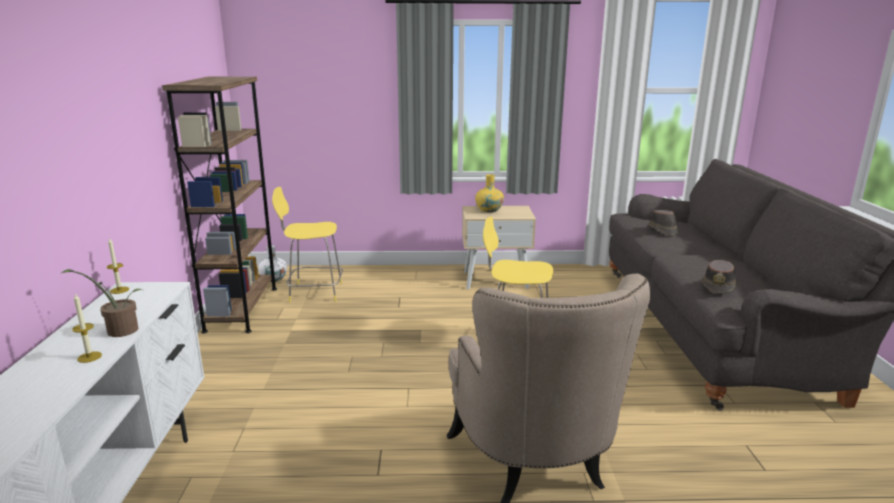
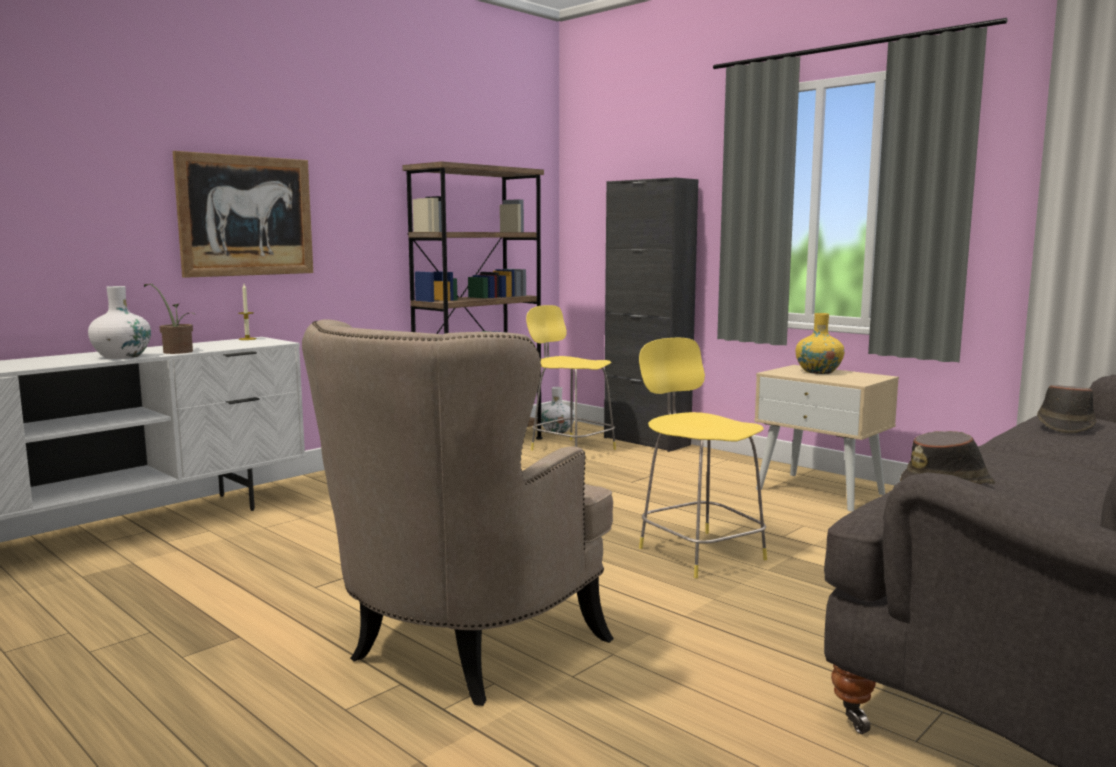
camera: 45 degrees right, 10 degrees down
candle [72,293,102,363] -> white vase [88,286,151,359]
none -> picture [173,151,313,278]
none -> black cabinet [604,178,698,452]

